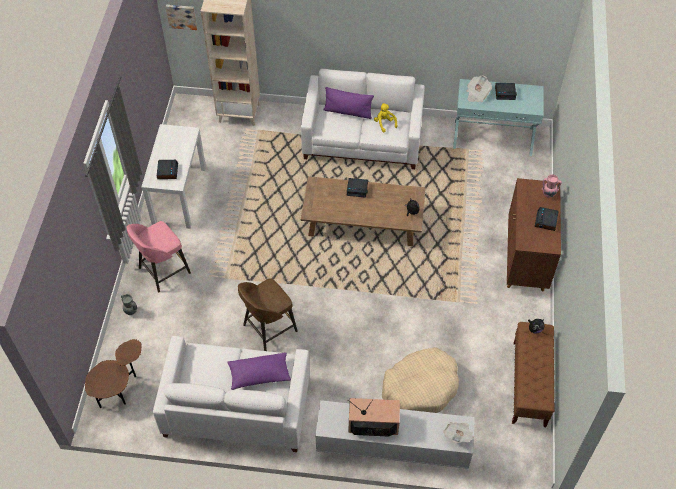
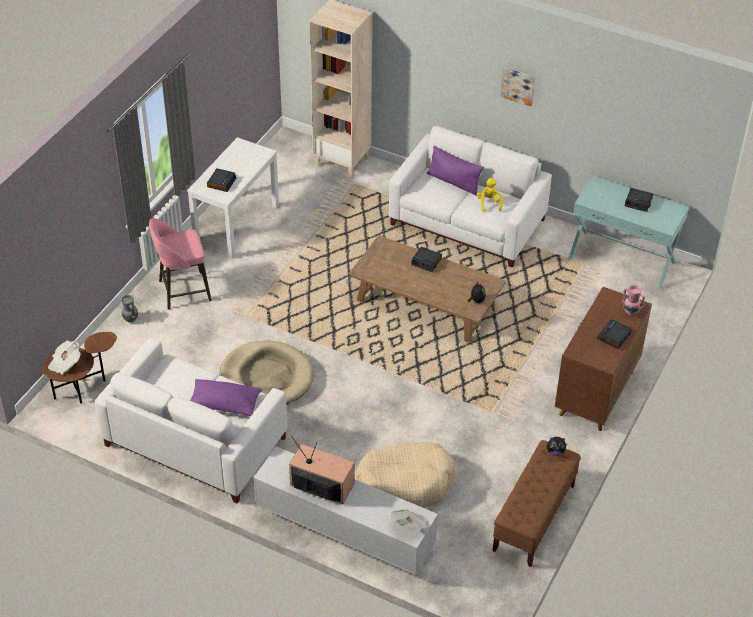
camera: 20 degrees right, 10 degrees down
picture [166,5,197,30] -> picture moved to [500,67,536,106]
brown stool [238,278,298,351] -> beige dog bed [220,341,314,405]
newspaper [467,75,492,102] -> newspaper moved to [48,340,80,375]

